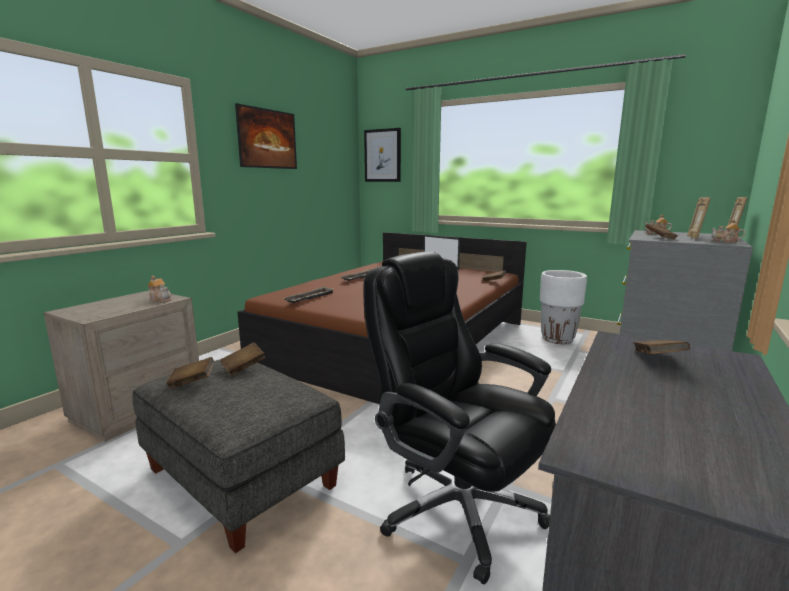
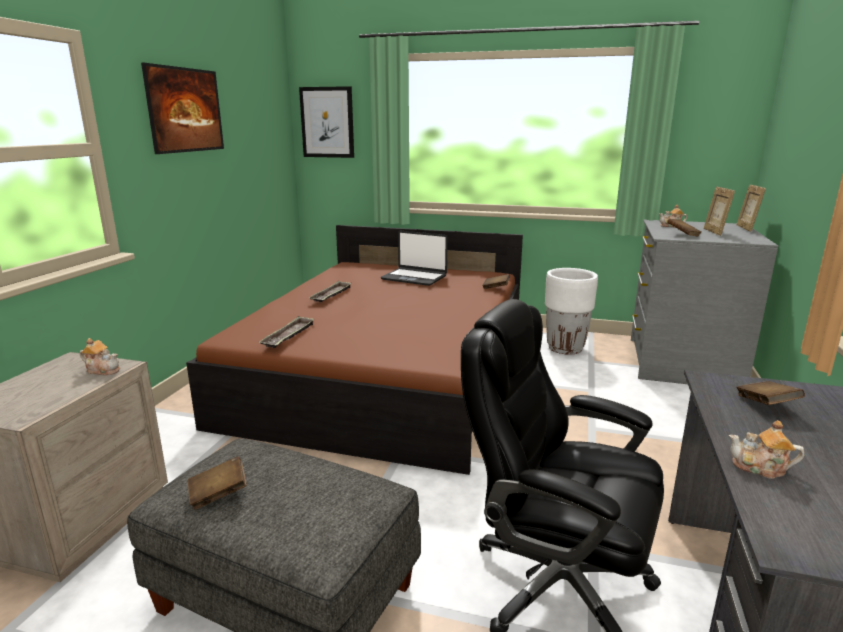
camera: 15 degrees left, 5 degrees up
brown book [220,342,265,376] -> none
teapot [711,219,746,243] -> teapot moved to [729,420,805,479]

